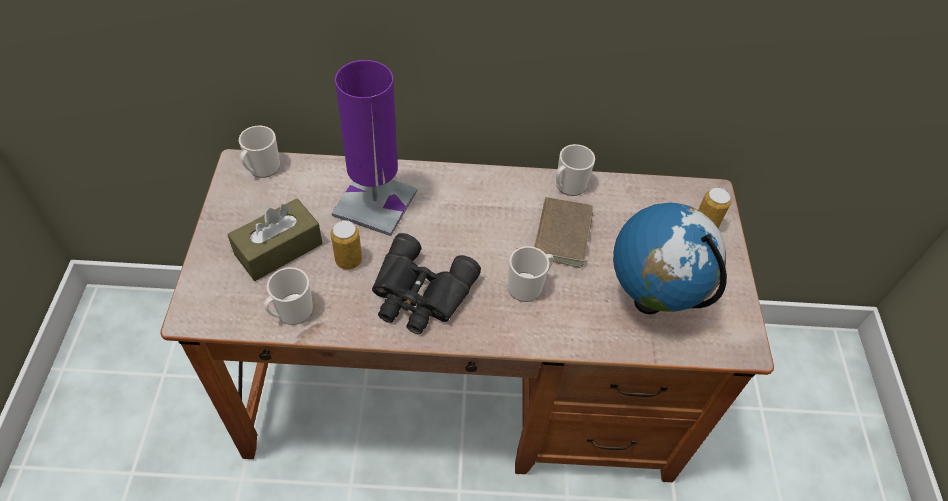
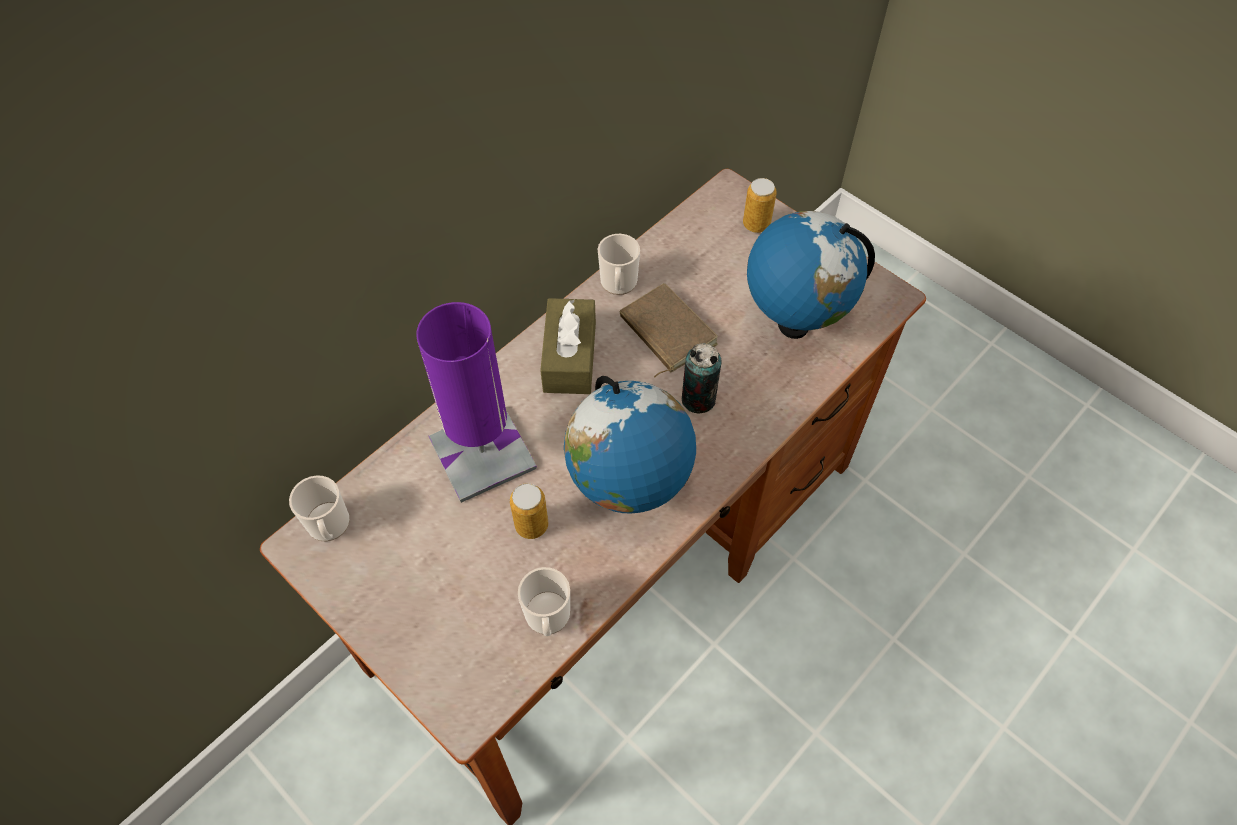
camera: 45 degrees left, 5 degrees up
brown tissue box [228,198,322,281] -> brown tissue box moved to [540,298,596,394]
black binoculars [372,233,481,334] -> globe [564,376,696,513]
mug [508,246,554,302] -> can [682,343,722,413]

